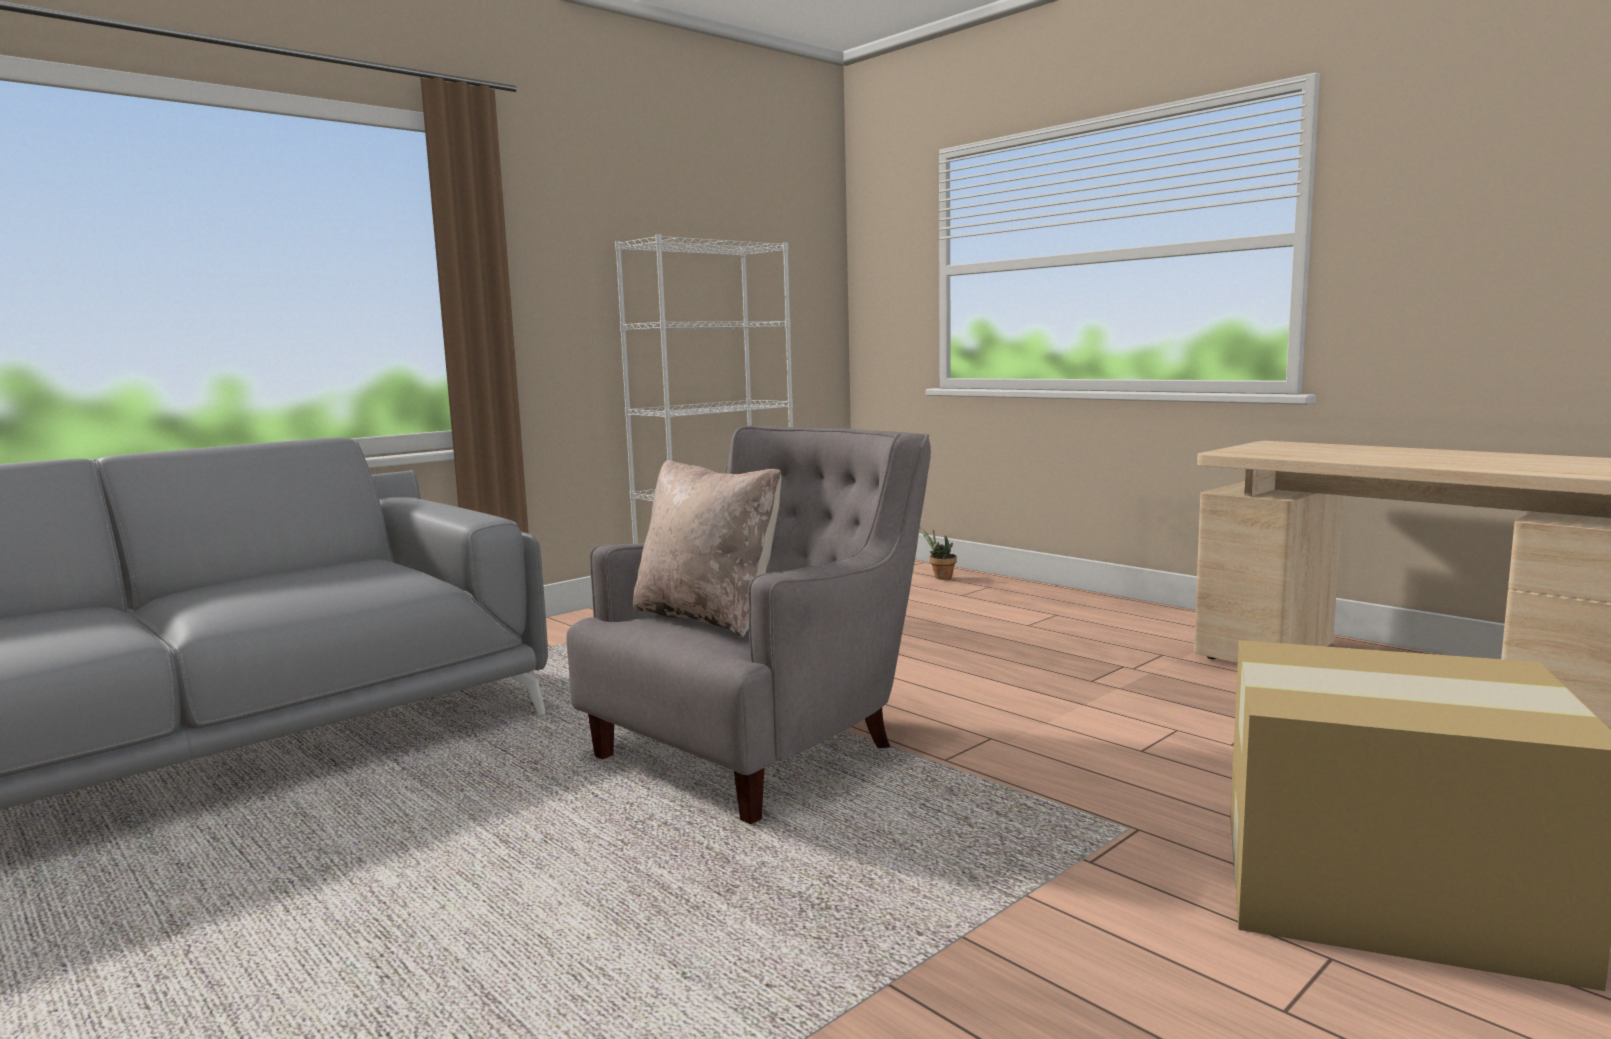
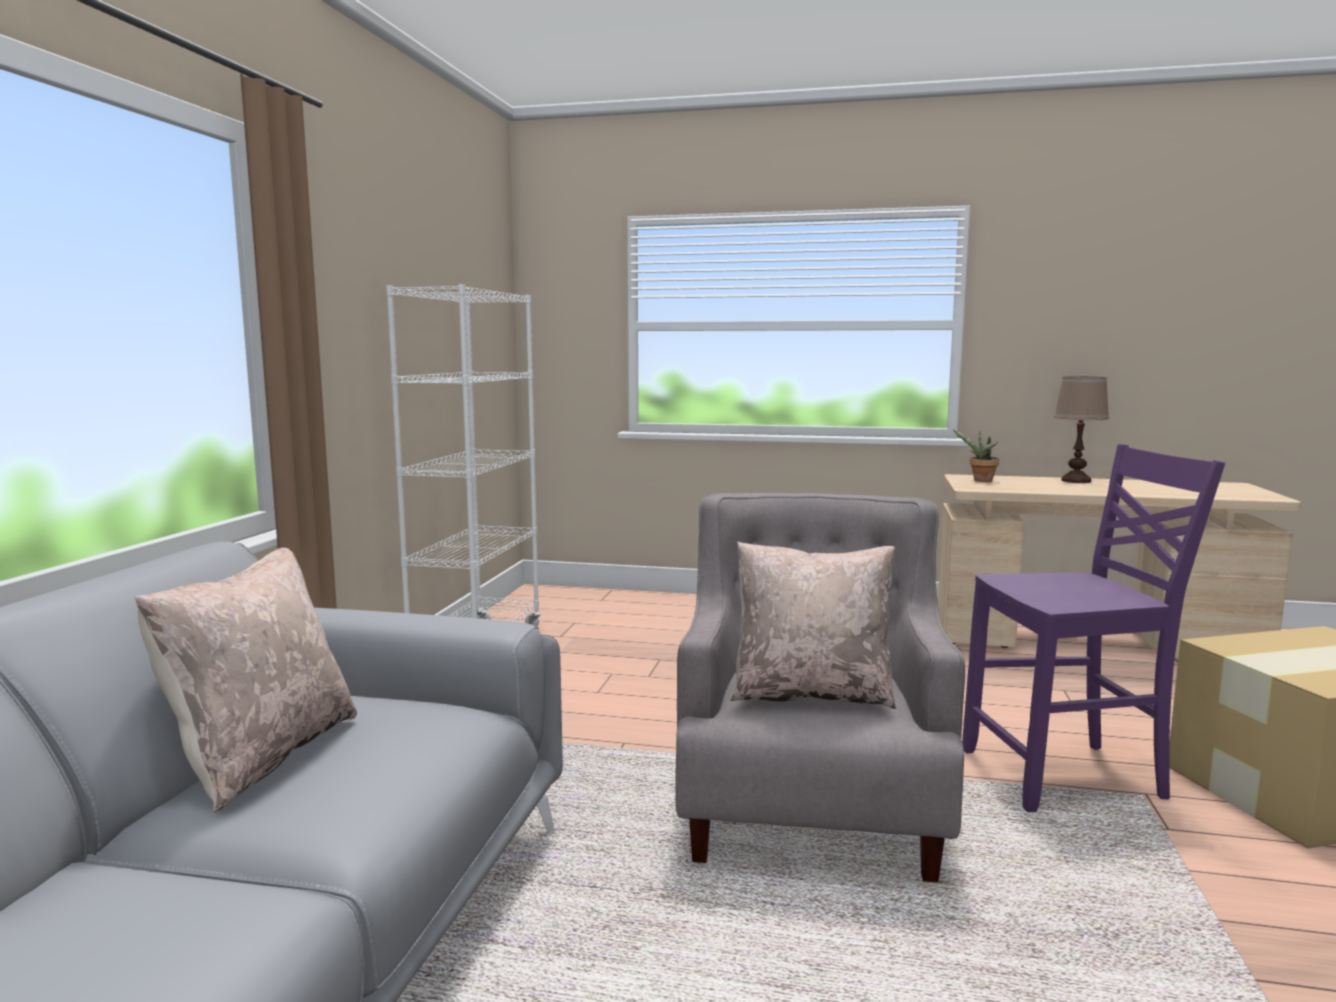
camera: 35 degrees left, 0 degrees up
potted plant [919,527,957,580] -> potted plant moved to [953,430,999,482]
none -> beige pillow [135,548,357,812]
none -> purple chair [962,444,1225,812]
none -> brown table lamp [1054,376,1109,483]

